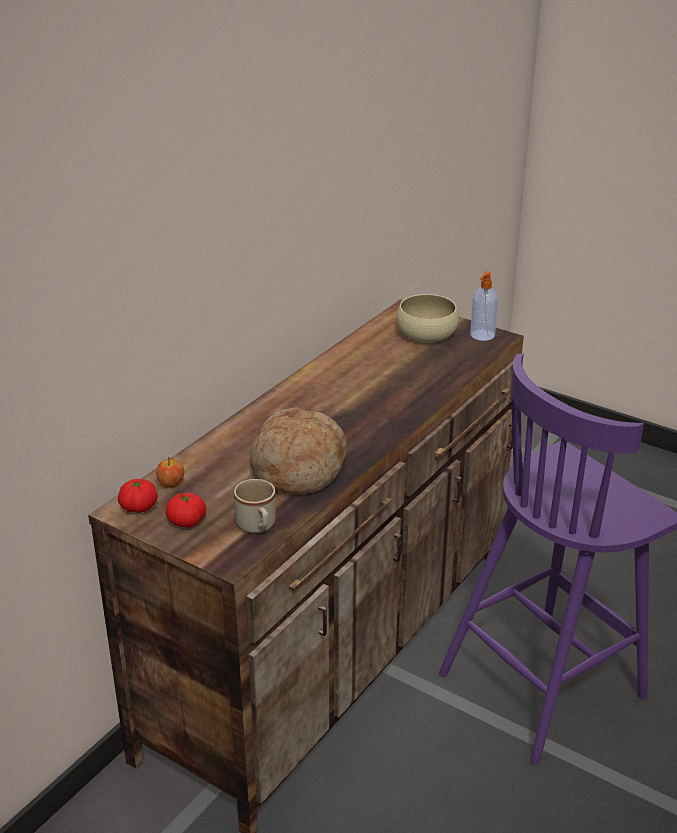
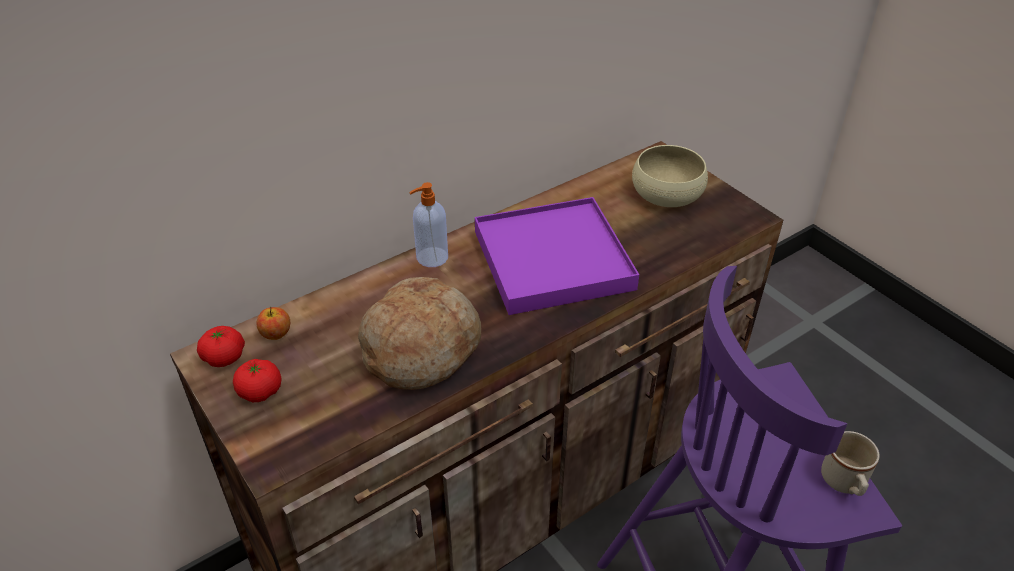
camera: 20 degrees right, 10 degrees up
beige mug [234,479,276,533] -> beige mug moved to [821,431,880,496]
soap dispenser [470,271,498,341] -> soap dispenser moved to [409,182,448,267]
none -> purple tray [475,197,639,315]

